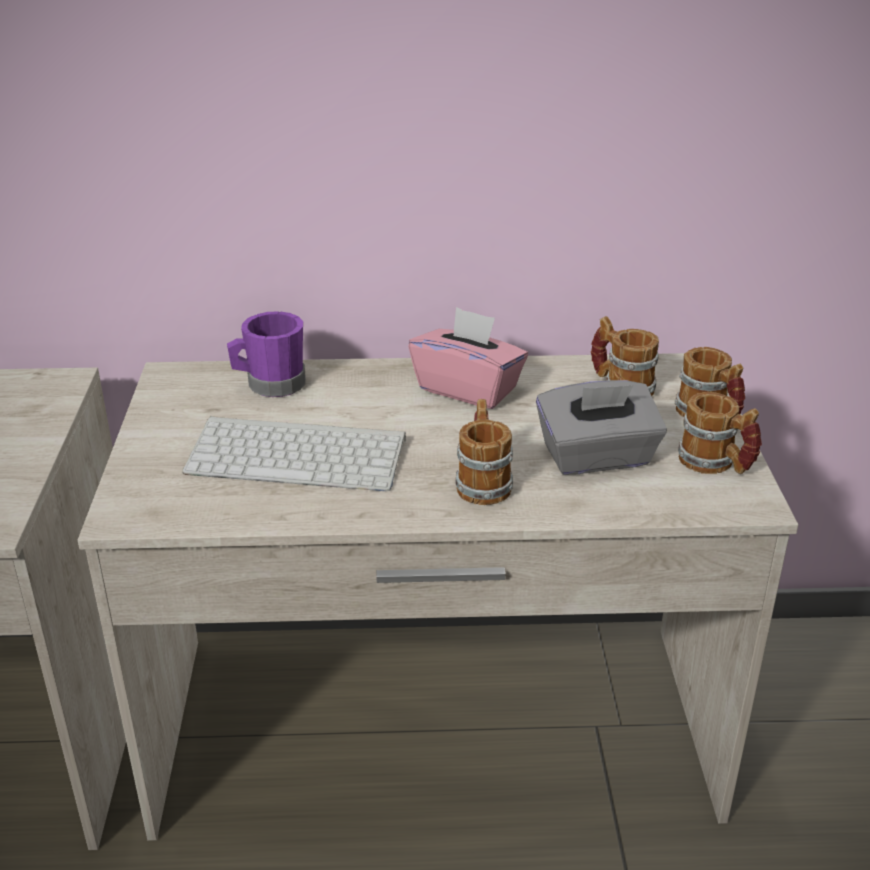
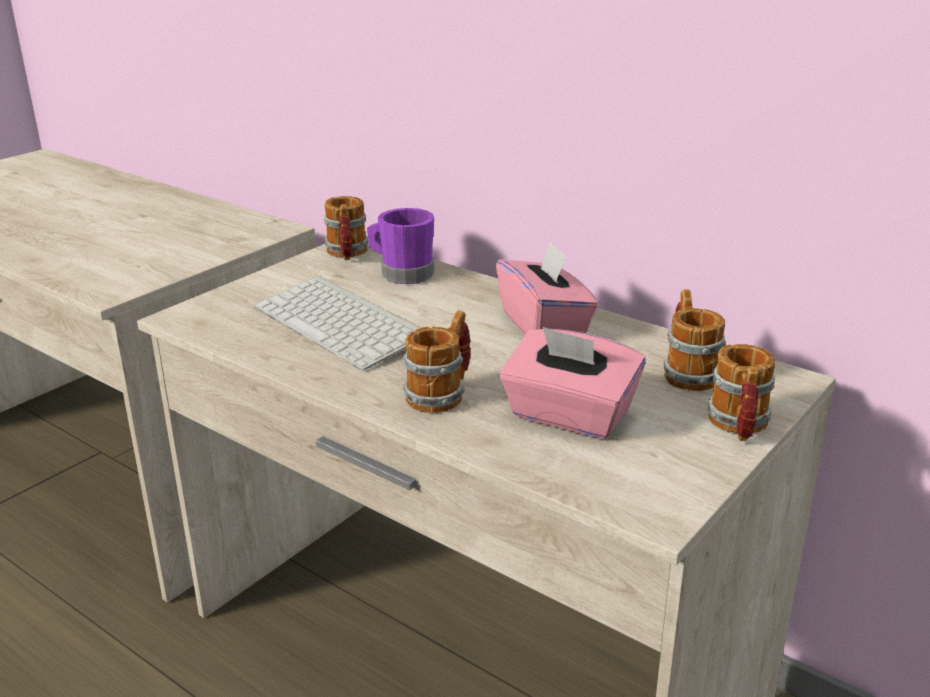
camera: 40 degrees right, 5 degrees down
grey tissue box [536,380,667,475] -> pink tissue box [500,327,645,439]
mug [678,392,762,474] -> mug moved to [324,196,368,260]

